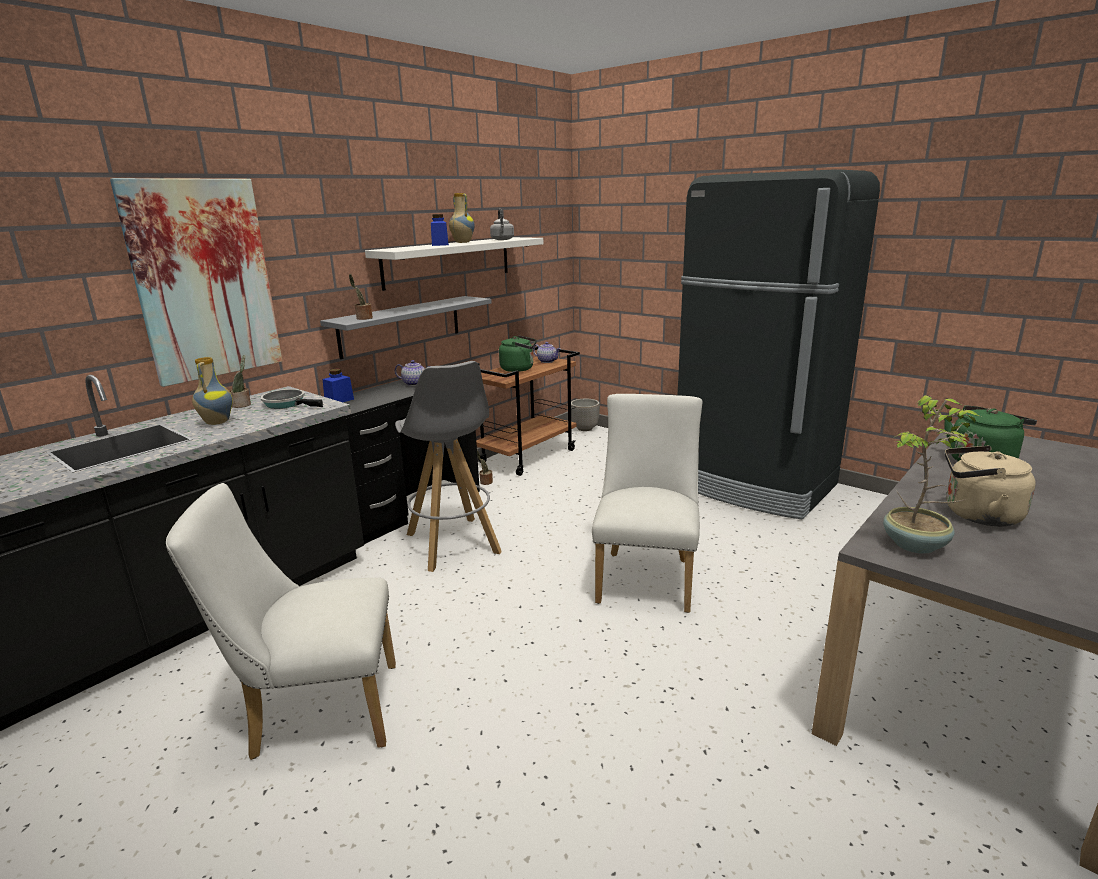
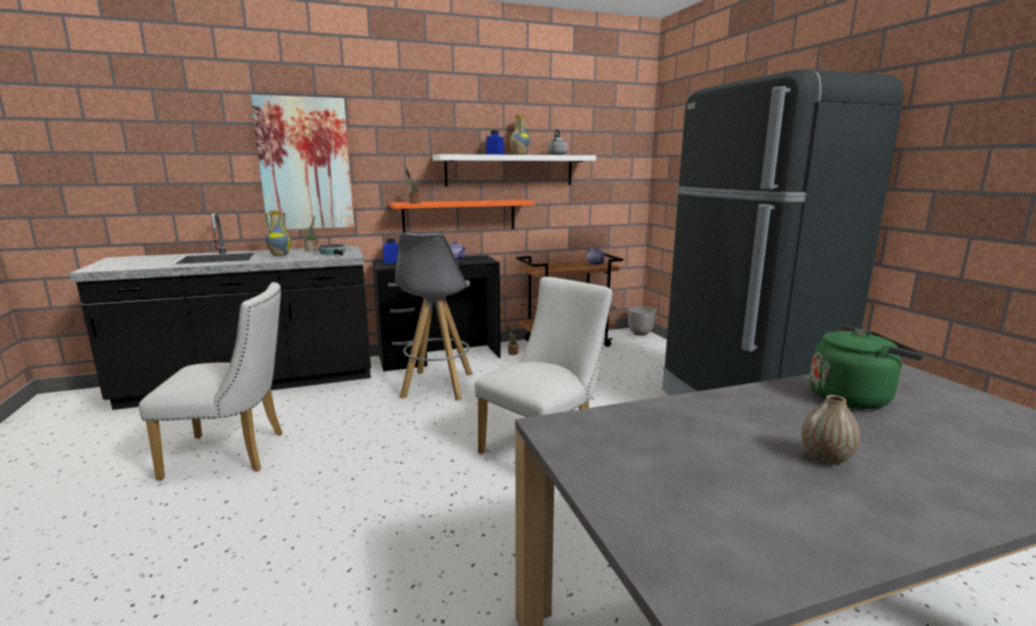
camera: 30 degrees right, 5 degrees down
white chair [166,483,396,760] -> white chair turned 150 degrees clockwise [139,282,283,480]
grey shelf [320,296,492,359] -> orange shelf [389,200,535,233]
green kettle [499,335,537,372] -> none
potted plant [883,395,981,554] -> none
beige kettle [945,446,1036,526] -> none
none -> vase [801,395,860,465]

